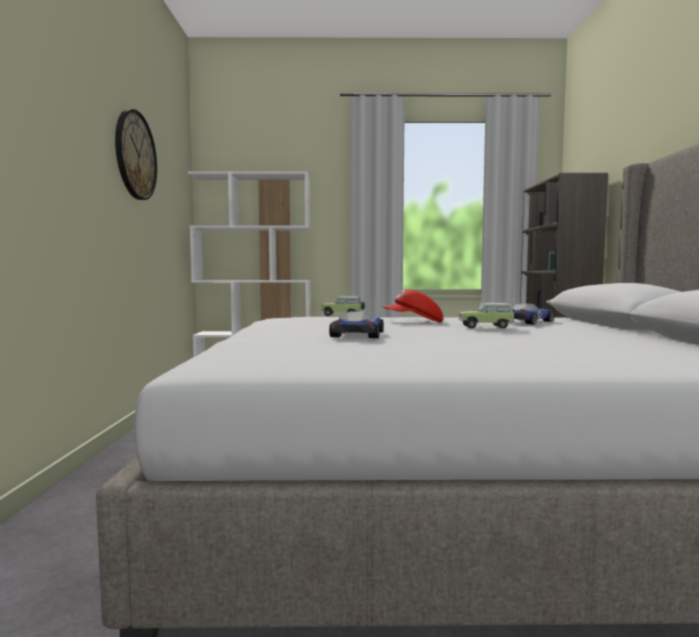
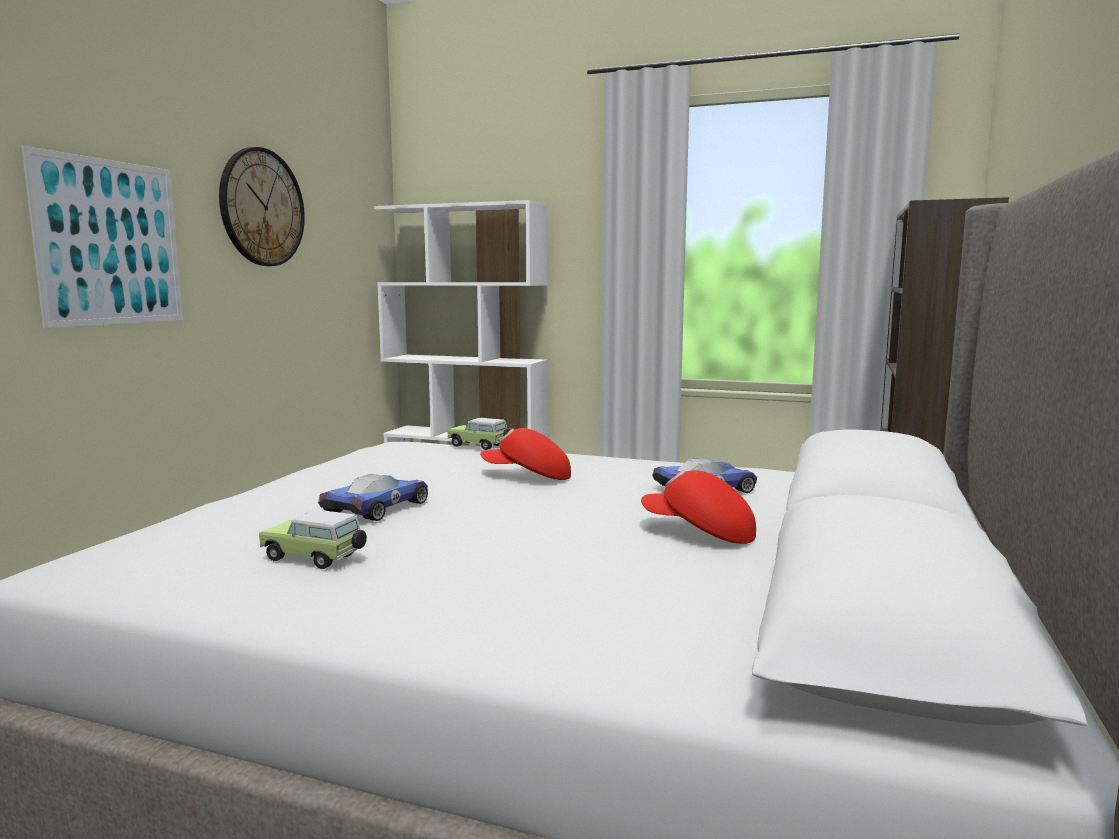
camera: 20 degrees right, 5 degrees up
toy car [459,303,515,329] -> toy car moved to [259,510,367,569]
none -> picture [21,146,183,328]
none -> red cap [641,470,756,544]

